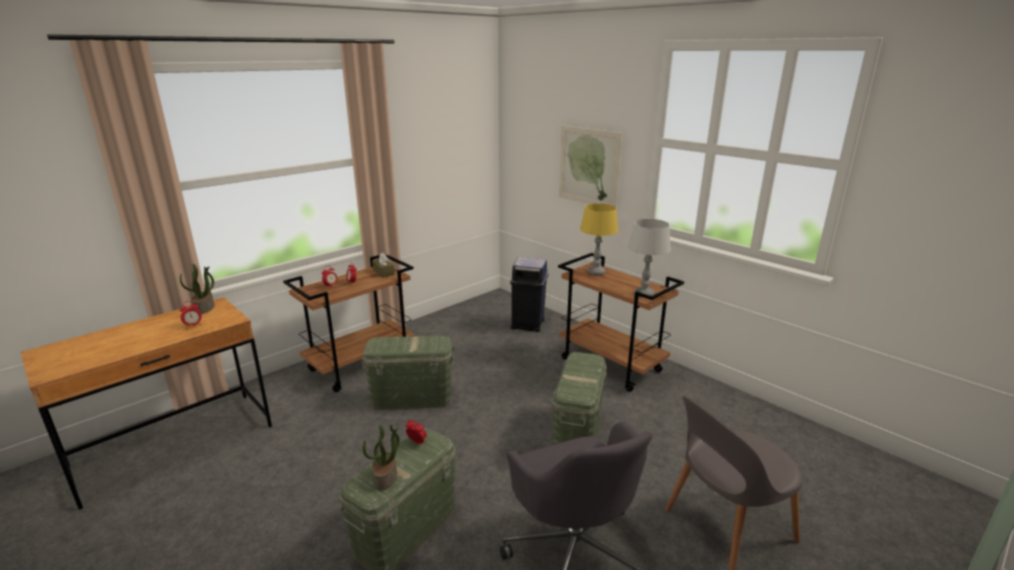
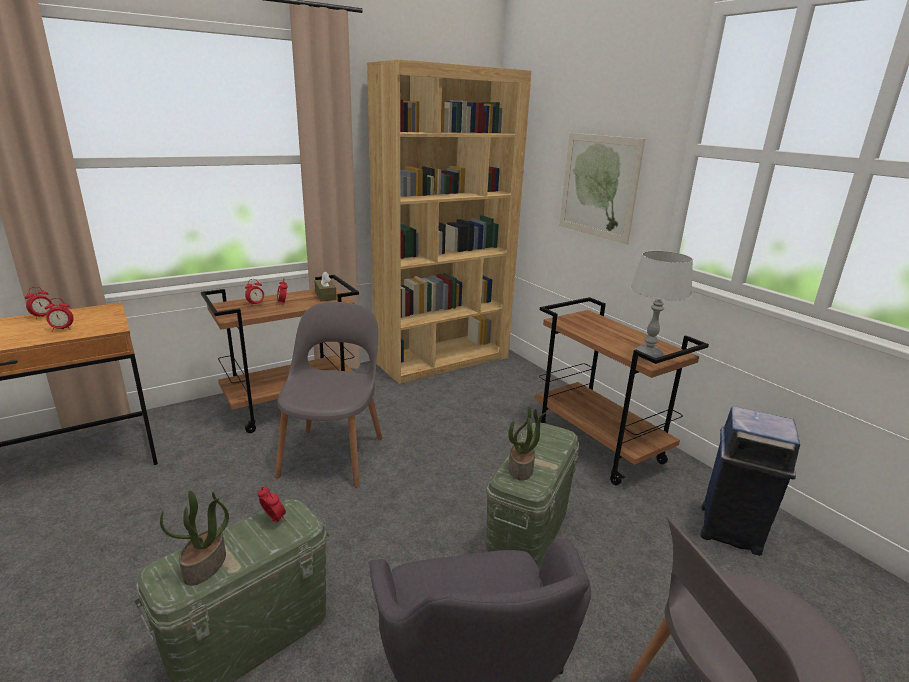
camera: 10 degrees right, 0 degrees up
potted plant [180,264,214,314] -> potted plant moved to [508,406,547,481]
green storage box [361,336,454,410] -> grey chair [275,302,382,487]
blue trash can [510,257,549,332] -> blue trash can moved to [700,406,800,556]
yellow table lamp [580,204,618,275] -> none
none -> alarm clock [25,287,52,319]
none -> brown bookcase [367,59,531,384]

